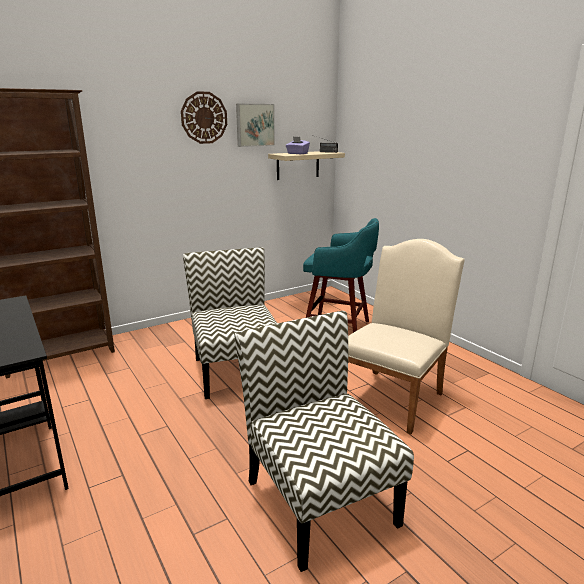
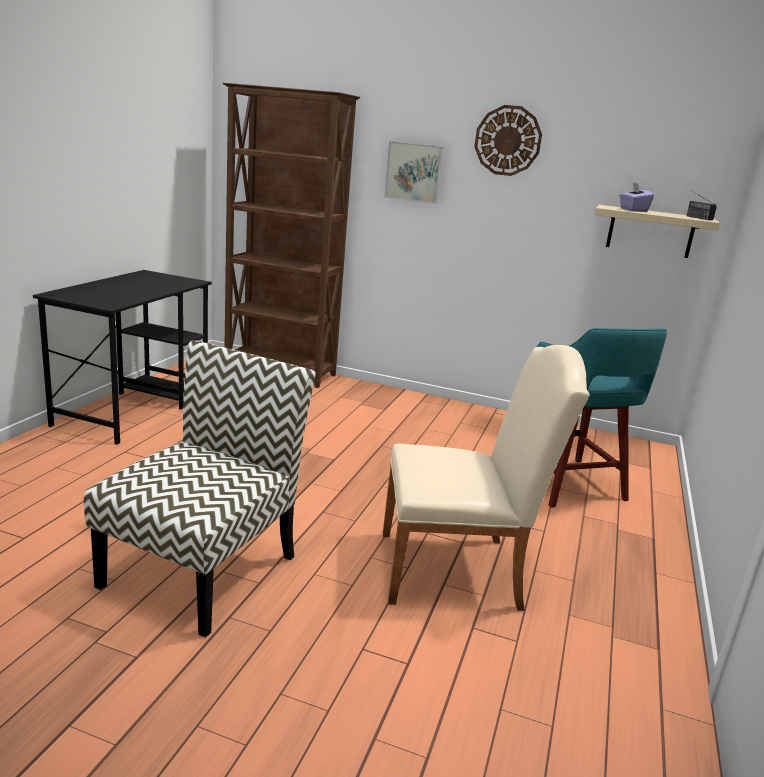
camera: 50 degrees right, 0 degrees up
chair [183,247,277,399] -> none
picture [236,104,275,147] -> picture moved to [384,141,444,204]

